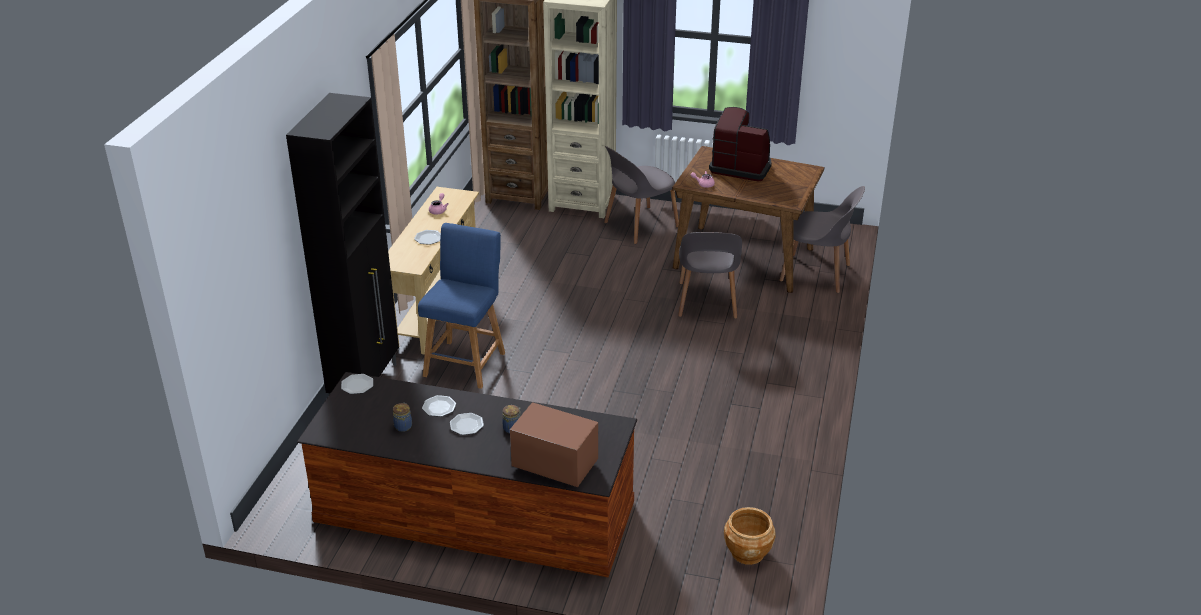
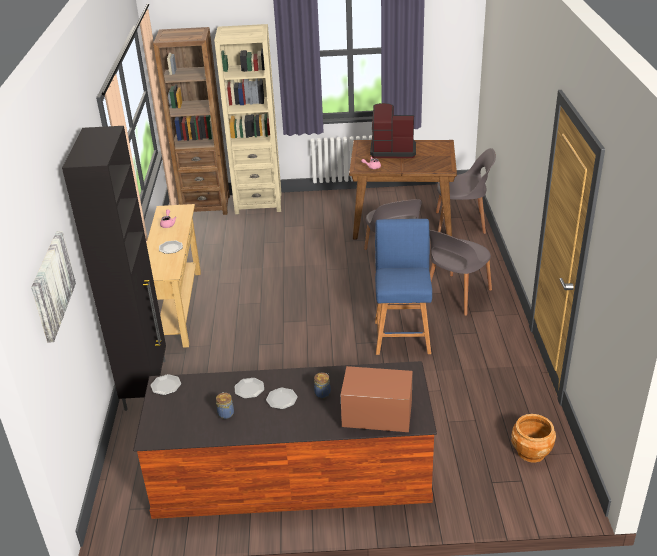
camera: 15 degrees left, 0 degrees up
blue stool [418,223,505,389] -> blue stool moved to [375,219,432,355]
grey chair [604,146,679,244] -> grey chair moved to [429,230,492,316]
none -> picture [31,231,76,343]

